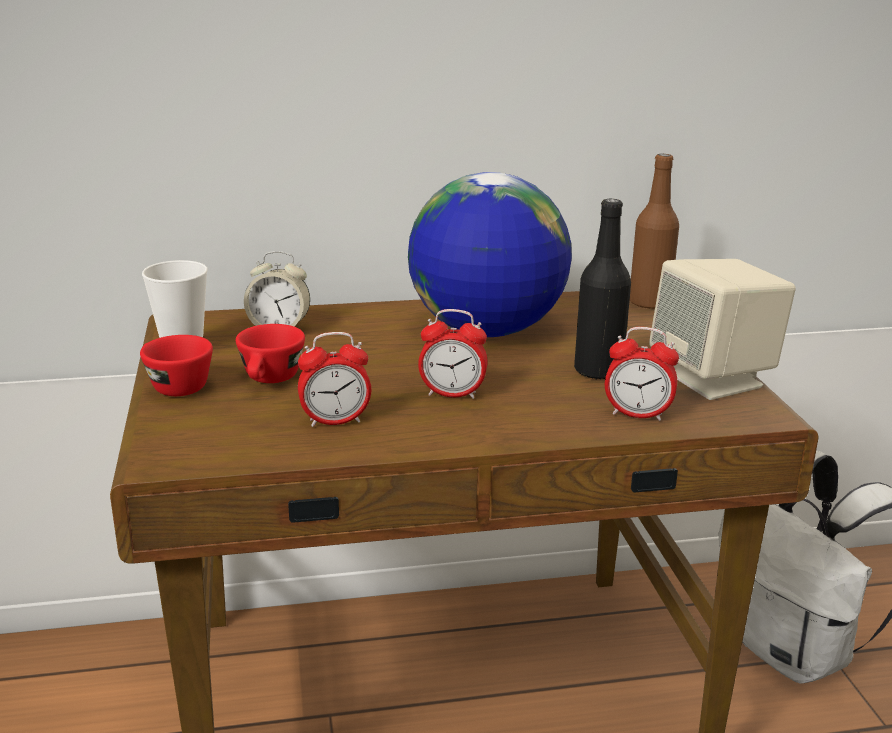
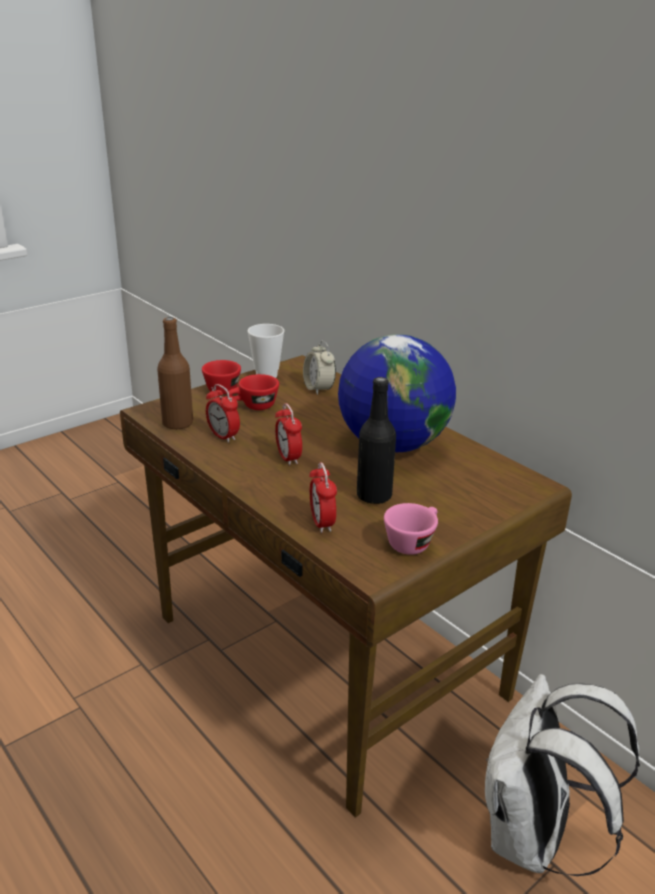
camera: 60 degrees right, 5 degrees up
brown bottle [630,154,679,309] -> brown bottle moved to [157,317,193,429]
beige speaker [649,259,796,400] -> pink cup [384,503,438,555]

